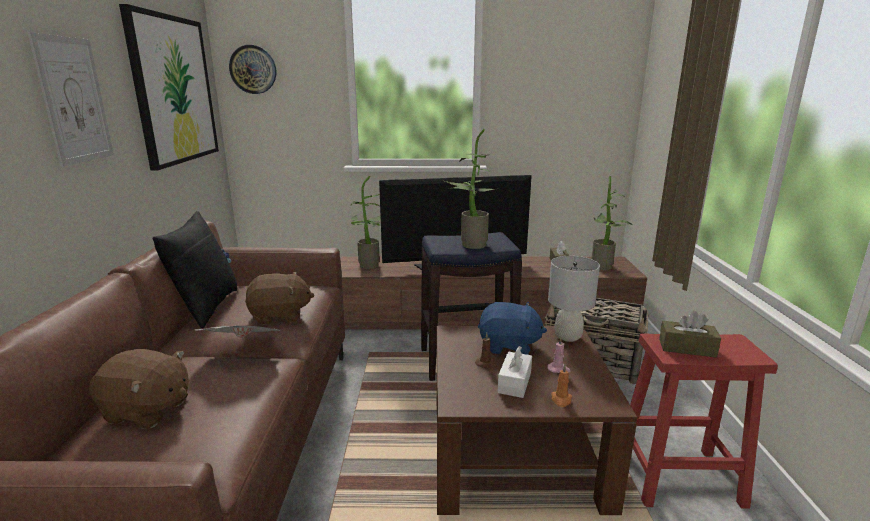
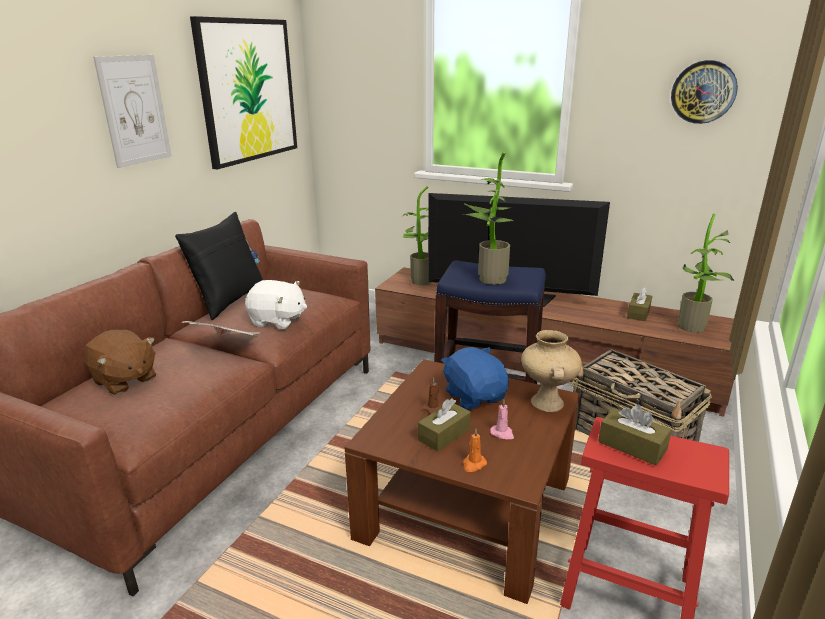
camera: 25 degrees right, 5 degrees up
wall clock [229,45,276,94] -> wall clock moved to [671,60,738,124]
brown plush toy [245,272,314,325] -> white plush toy [245,280,307,329]
blue plush toy [478,302,547,355] -> blue plush toy turned 150 degrees counterclockwise [441,347,509,410]
white tissue box [497,346,532,398] -> brown tissue box [418,398,471,452]
grey table lamp [548,256,600,342] -> beige vase [521,330,582,412]

